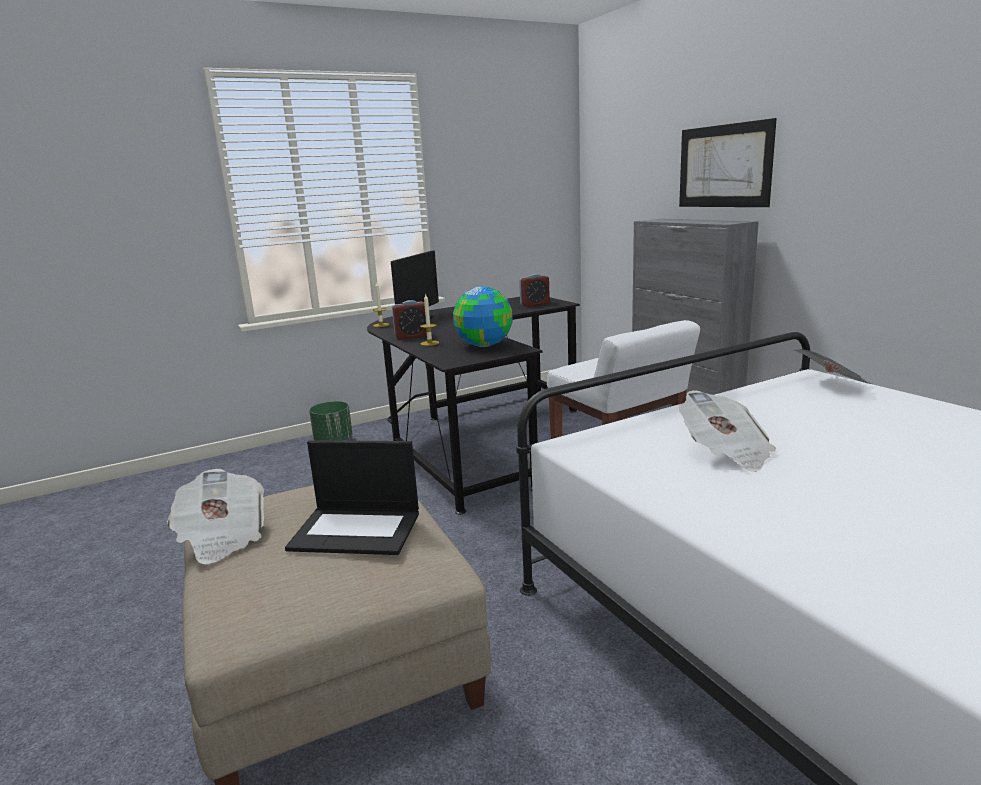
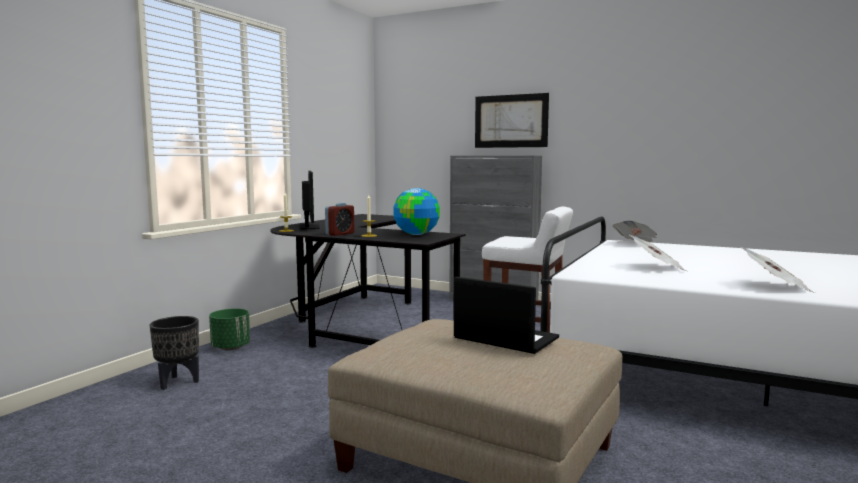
camera: 35 degrees left, 10 degrees down
newspaper [167,469,264,564] -> newspaper moved to [741,247,815,293]
laptop [285,440,419,555] -> laptop turned 120 degrees counterclockwise [454,277,559,354]
alarm clock [519,274,550,307] -> none
none -> black planter [150,316,199,390]

